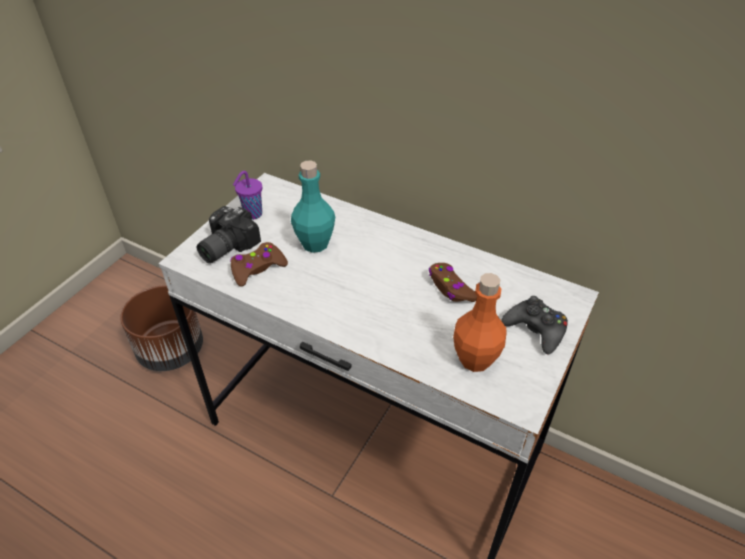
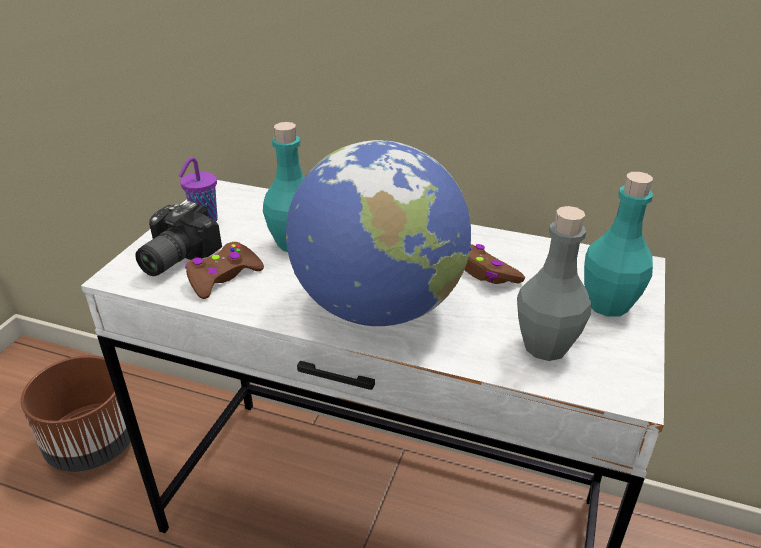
camera: 10 degrees left, 10 degrees down
orange bottle [453,273,506,372] -> grey bottle [517,206,591,361]
black game controller [501,296,568,354] -> turquoise bottle [584,172,653,317]
none -> globe [286,140,471,326]

